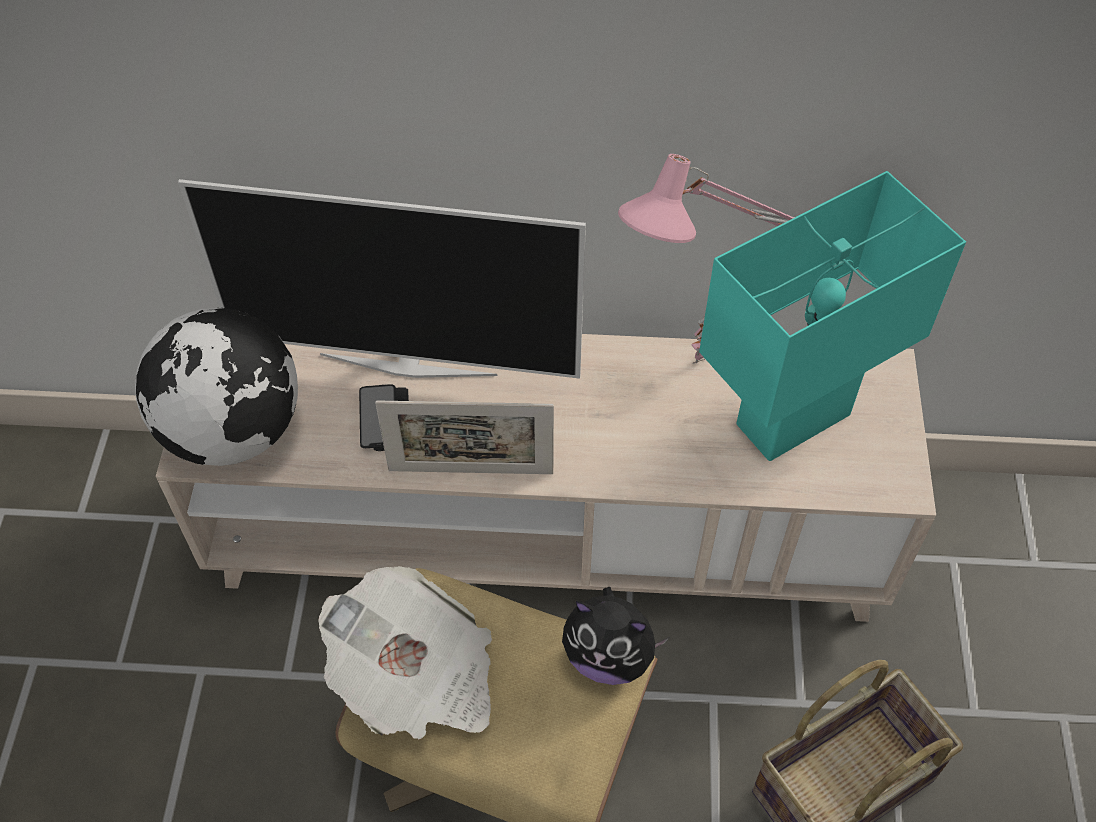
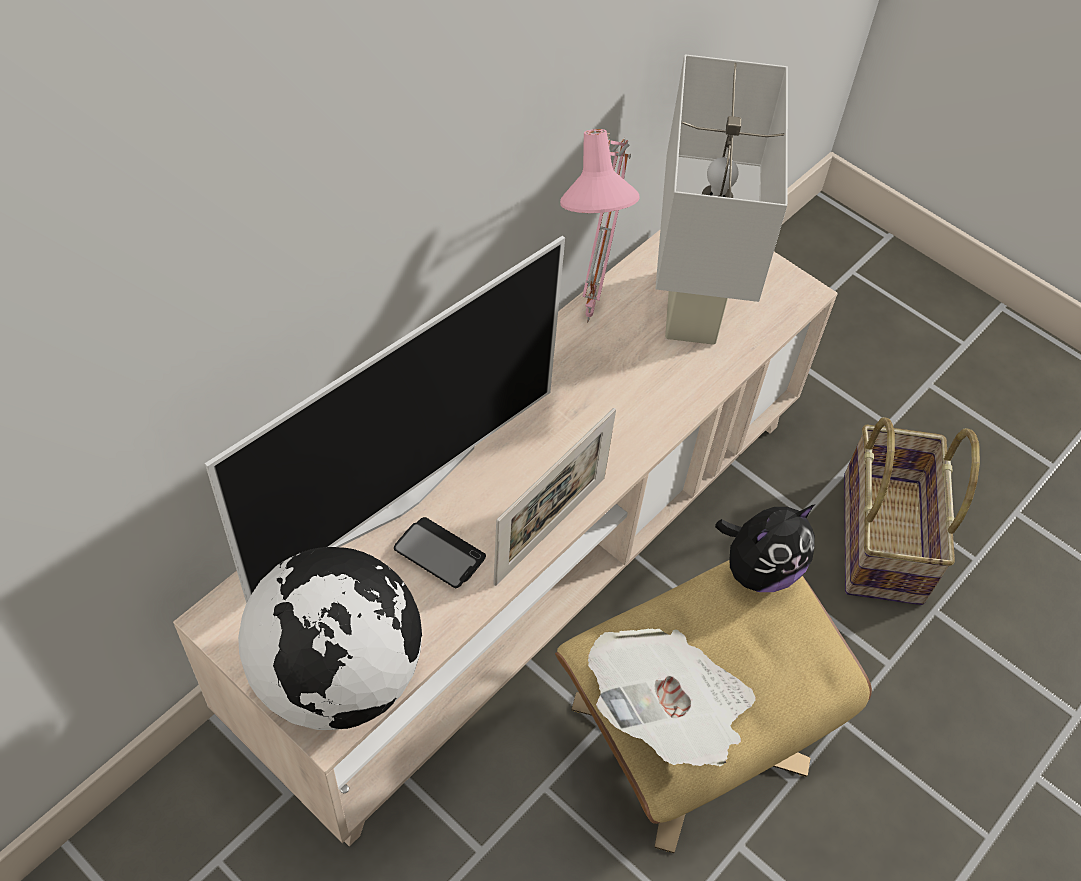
camera: 55 degrees left, 0 degrees up
turquoise table lamp [699,171,966,461] -> white table lamp [656,54,788,345]

